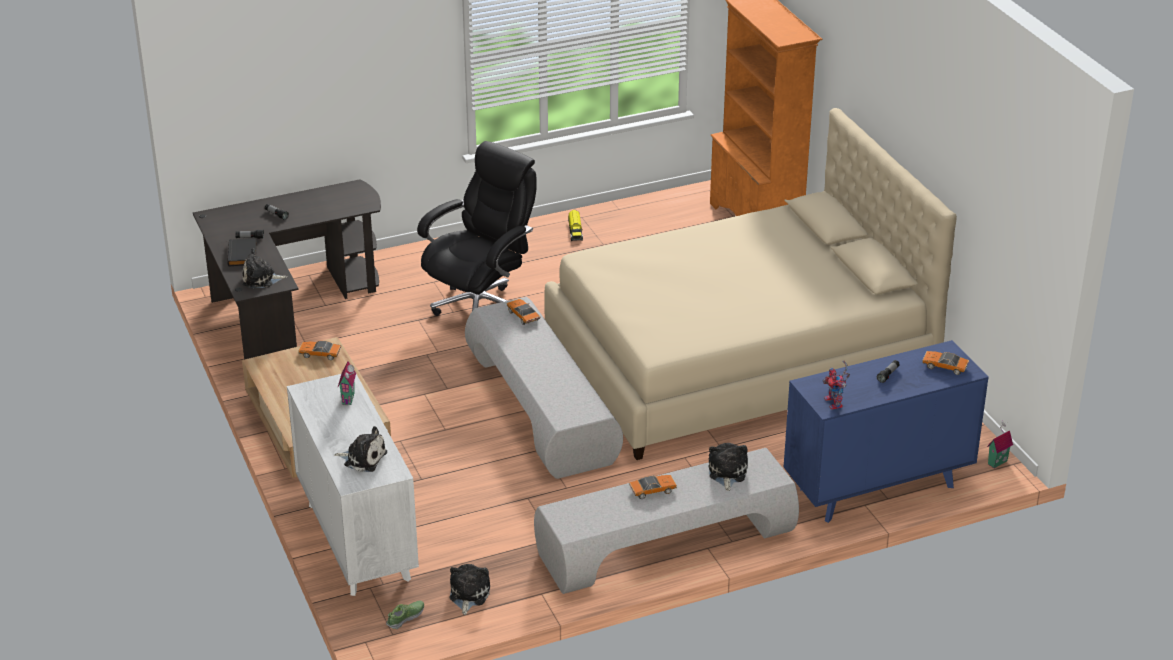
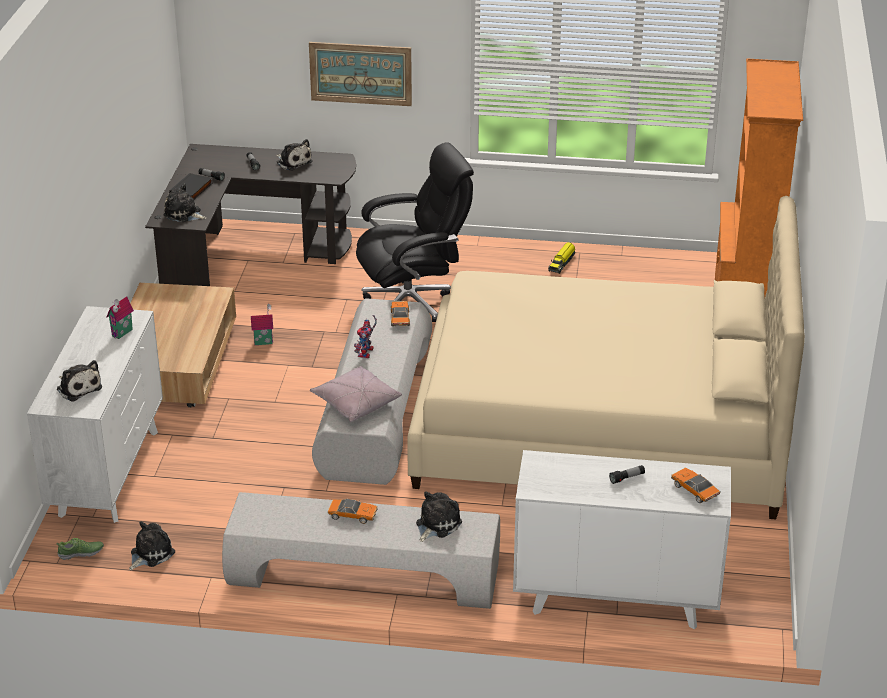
camera: 30 degrees right, 0 degrees up
toy car [298,341,341,360] -> none
blue dresser [783,340,989,523] -> white dresser [513,450,731,629]
toy robot [823,361,850,410] -> toy robot moved to [354,315,377,358]
toy house [987,421,1013,468] -> toy house moved to [251,304,273,345]
none -> plush toy [276,139,313,171]
none -> picture [309,42,412,106]
none -> purple pillow [310,366,402,422]

